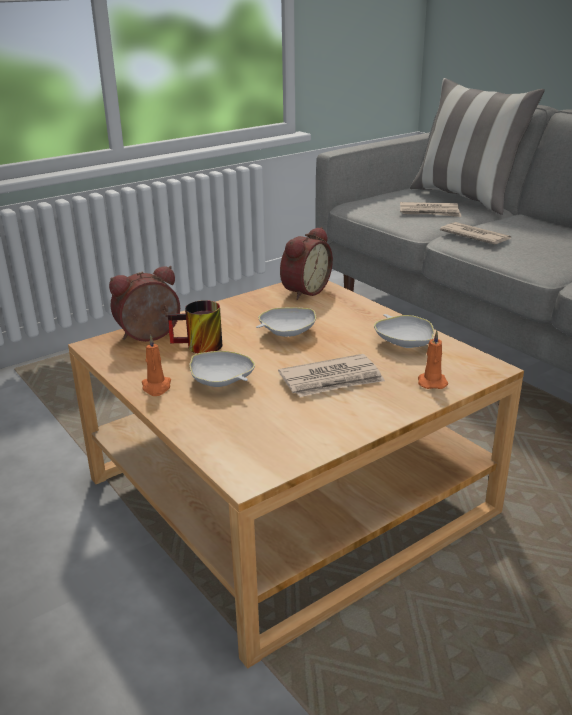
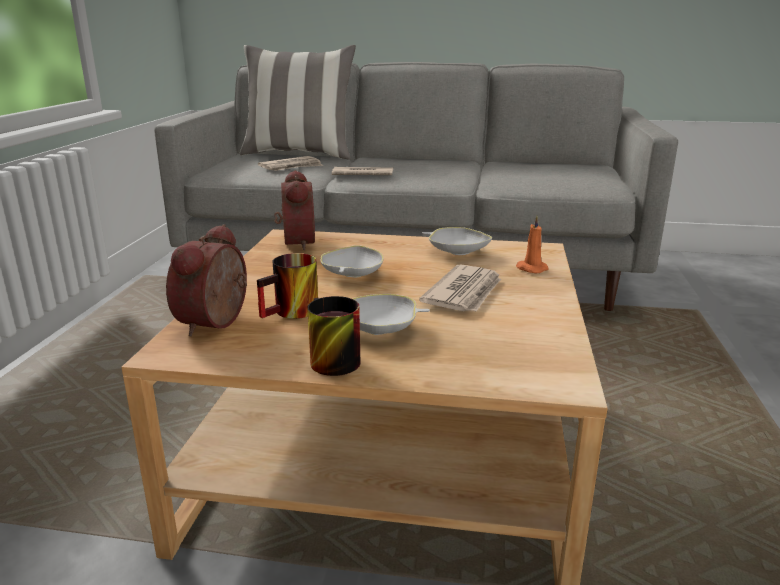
camera: 45 degrees left, 5 degrees down
orange candle [142,335,171,396] -> mug [307,296,360,376]

